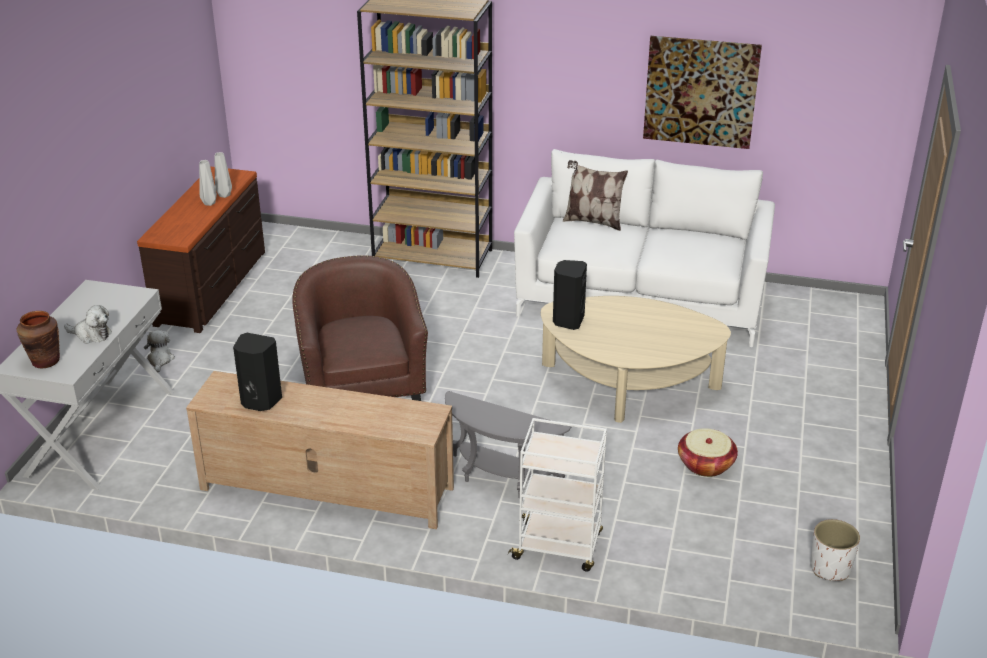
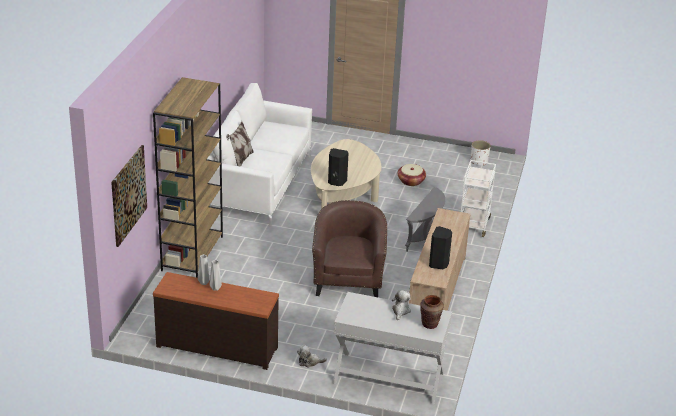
camera: 90 degrees left, 0 degrees up
brown armchair [292,255,428,401] -> brown armchair turned 105 degrees clockwise [312,200,387,297]
picture [643,36,762,149] -> picture moved to [111,145,147,247]

